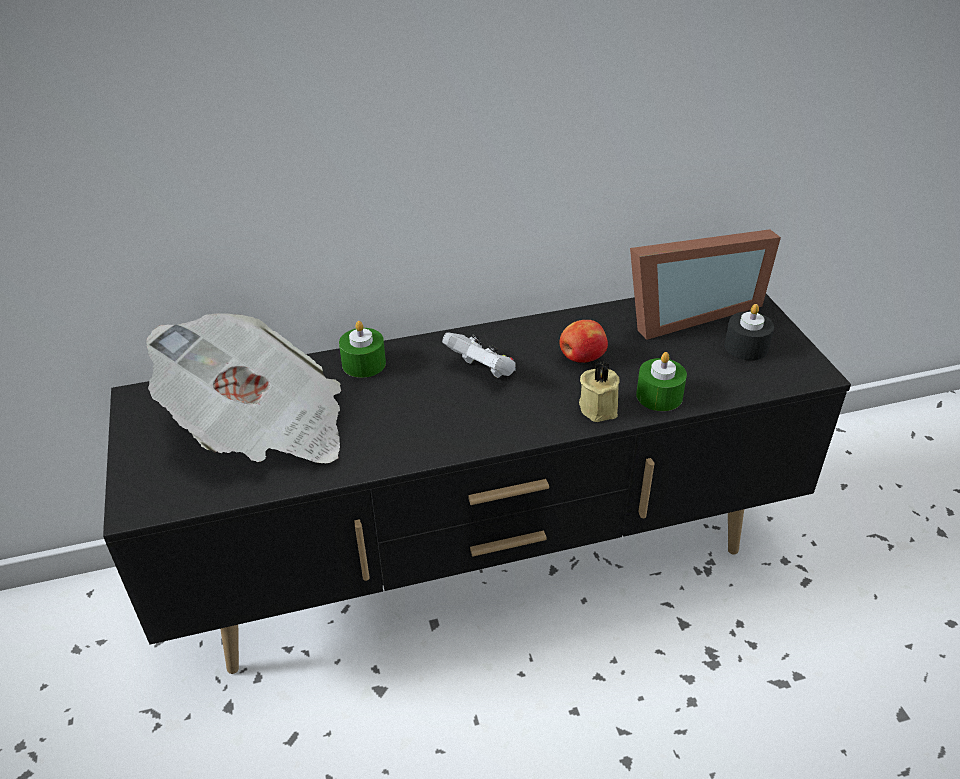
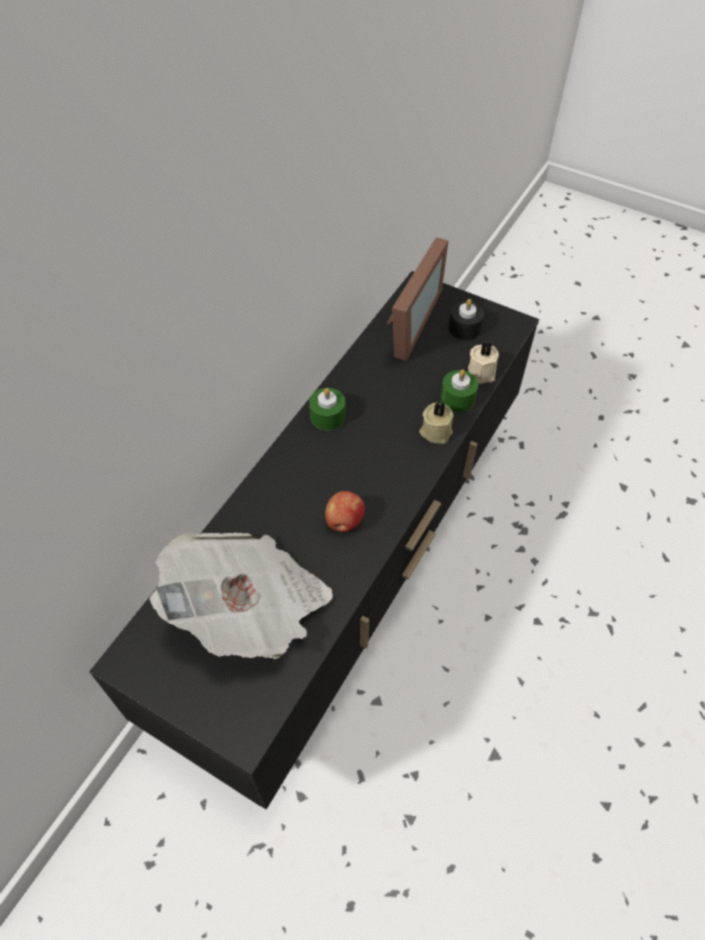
camera: 45 degrees left, 15 degrees up
green candle [339,321,386,378] -> green candle moved to [309,388,346,431]
white game controller [442,333,516,378] -> none
apple [559,320,608,363] -> apple moved to [325,491,365,532]
none -> beige candle [468,341,499,384]

